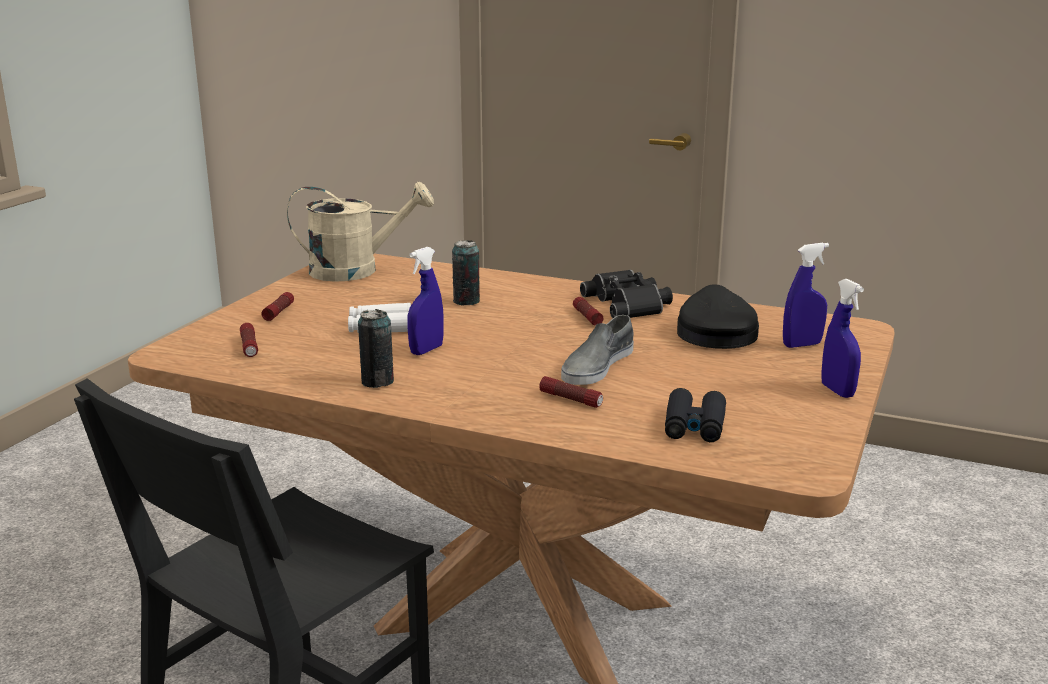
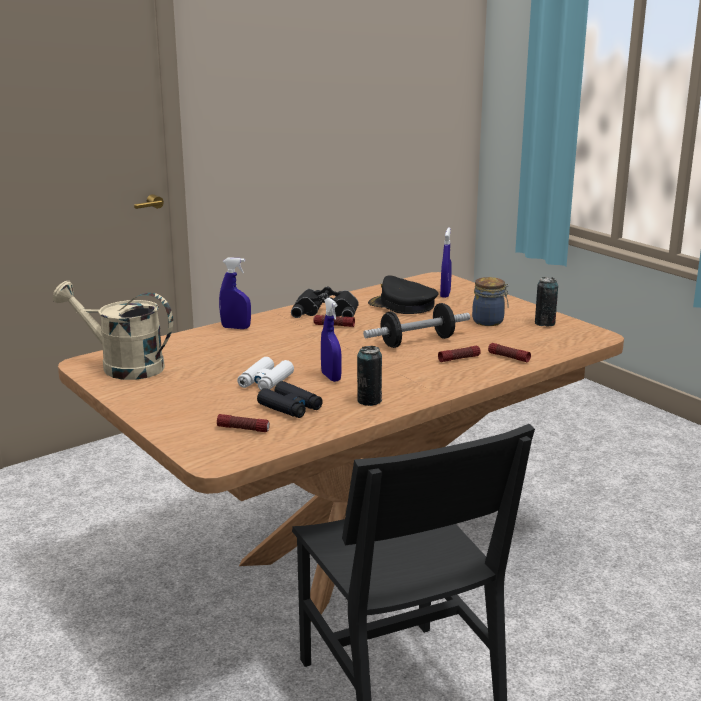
camera: 60 degrees left, 0 degrees up
flashlight [261,292,294,321] -> flashlight moved to [488,343,531,362]
beige watering can [287,181,434,282] -> beige watering can turned 90 degrees counterclockwise [53,281,173,380]
can [452,240,480,305] -> can moved to [535,277,558,327]
grey shoe [561,315,634,385] -> dumbbell [363,303,470,348]
black binoculars [665,388,726,442] -> black binoculars moved to [257,381,323,418]
blue spray bottle [821,279,864,398] -> blue spray bottle moved to [219,257,251,329]
none -> jar [472,277,509,326]

